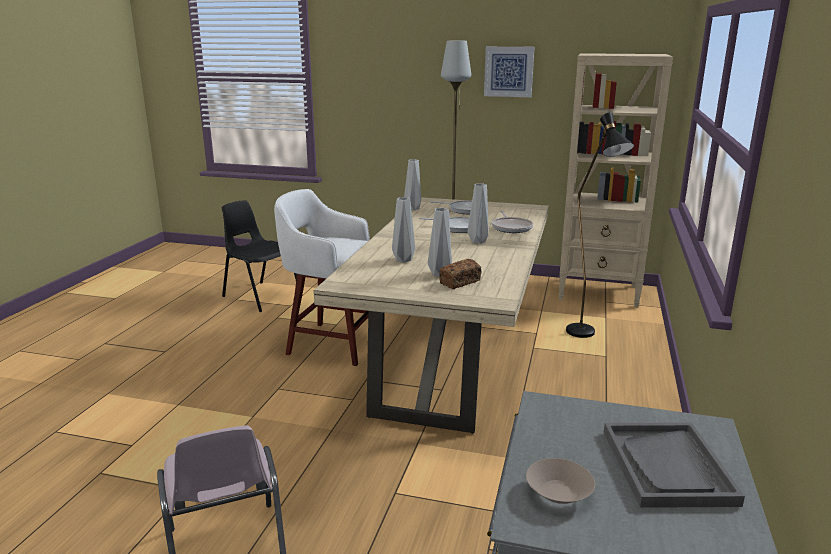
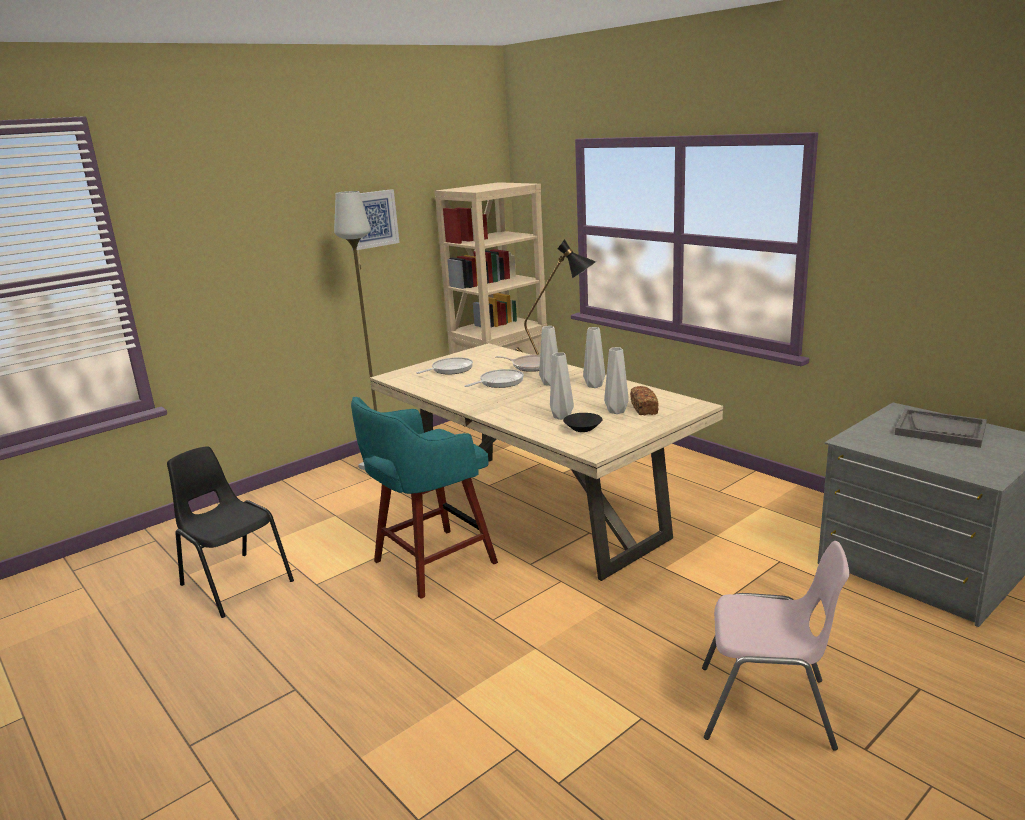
camera: 55 degrees left, 0 degrees up
black chair [222,201,297,312] -> black chair turned 60 degrees clockwise [167,446,294,618]
white stool [274,189,370,366] -> turquoise stool [351,397,498,599]
grey vase [404,159,421,210] -> grey vase moved to [583,327,605,388]
beige bowl [526,458,595,504] -> none
none -> black bowl [563,413,602,432]

